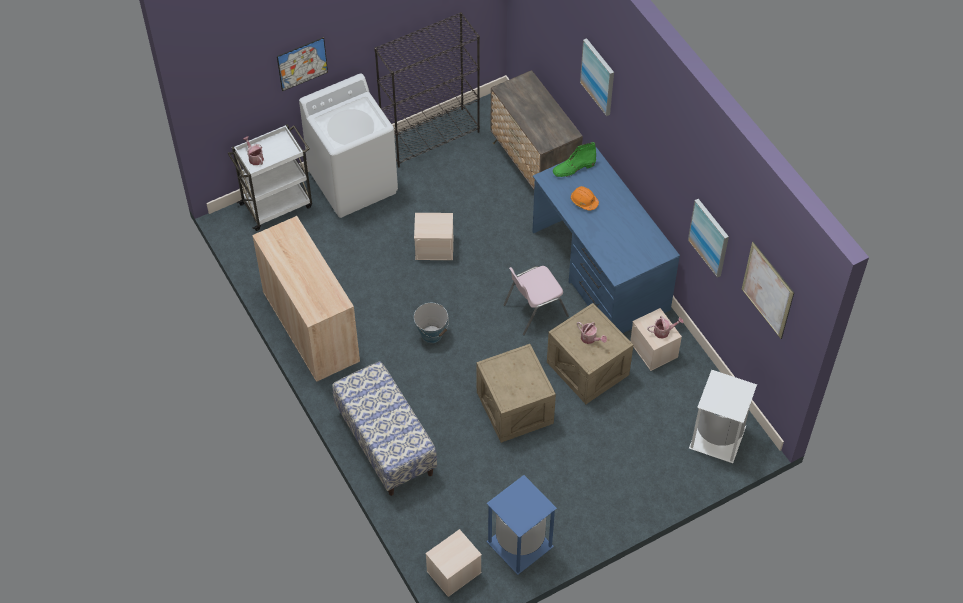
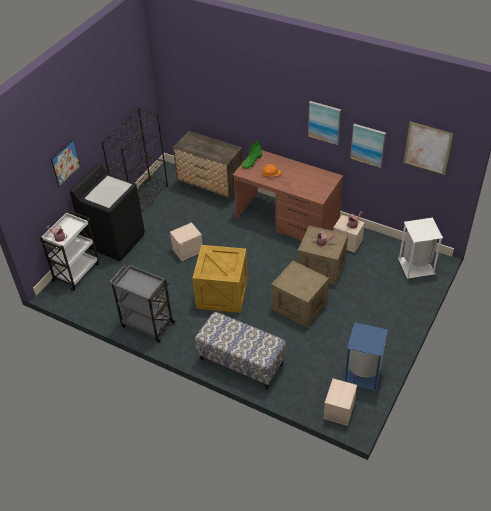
camera: 30 degrees left, 10 degrees down
beige cabinet [252,216,360,382] -> grey cart [109,264,176,343]
white washing machine [299,74,398,218] -> black washing machine [70,164,145,261]
bucket [414,303,449,343] -> crate [192,245,248,313]
pink chair [504,266,569,335] -> none
blue desk [533,147,680,333] -> brown desk [233,150,343,241]
picture [580,38,614,116] -> picture moved to [308,101,341,145]

